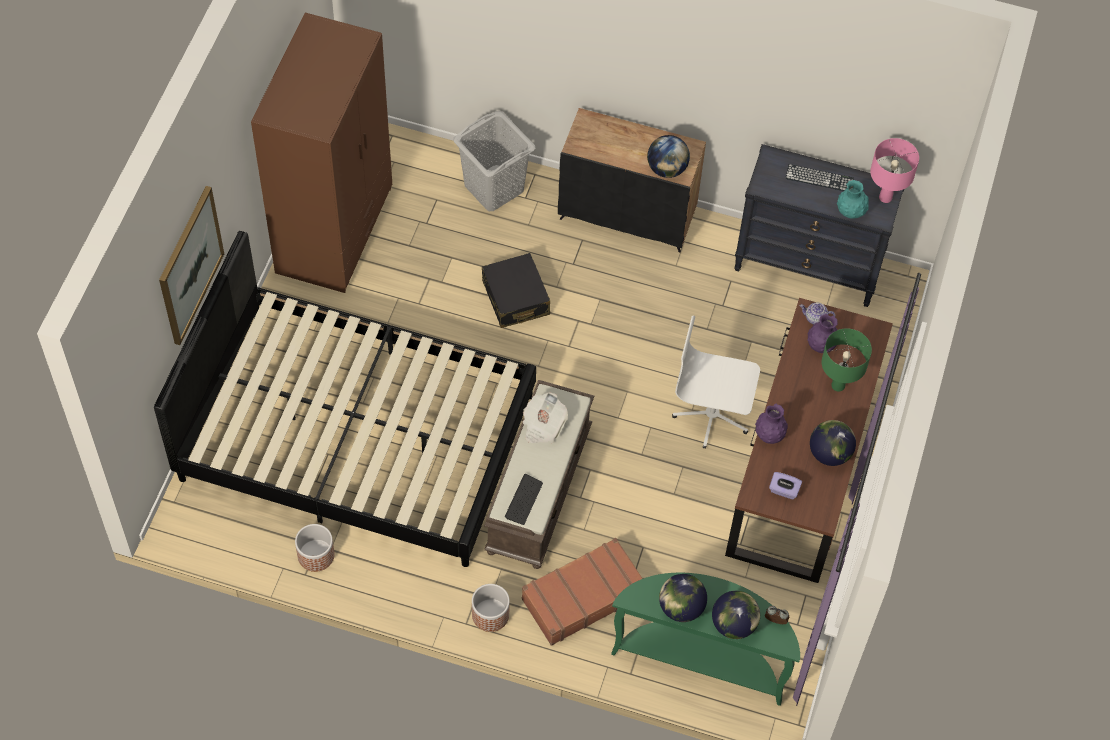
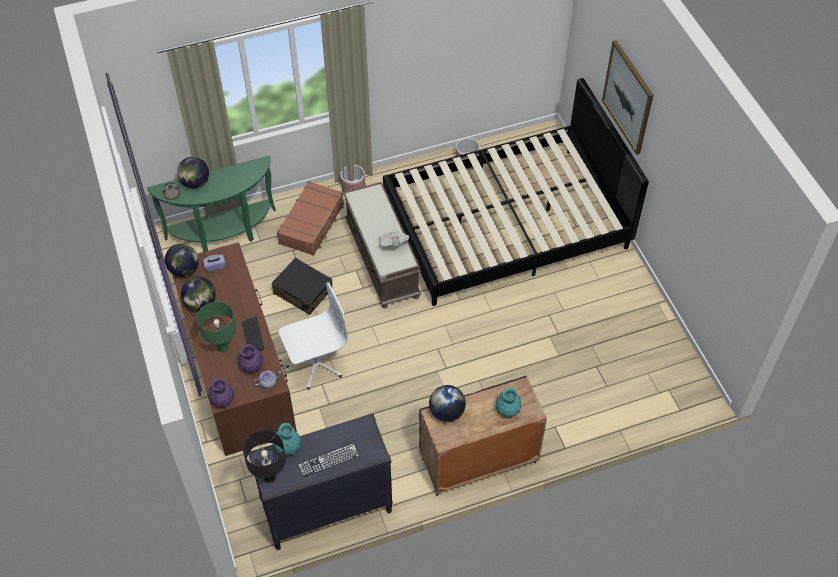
camera: 145 degrees right, 5 degrees down
brown wardrobe [251,13,392,293] -> none
grey laundry basket [453,111,535,211] -> none
black suitcase [482,253,550,328] -> black suitcase moved to [272,258,333,315]
keyboard [505,474,543,525] -> keyboard moved to [242,317,264,351]
globe [659,574,707,622] -> globe moved to [165,243,199,277]
purple vase [755,404,788,444] -> purple vase moved to [208,378,235,407]
pink table lamp [870,138,919,203] -> black table lamp [243,430,286,483]
none -> turquoise vase [496,387,522,417]

